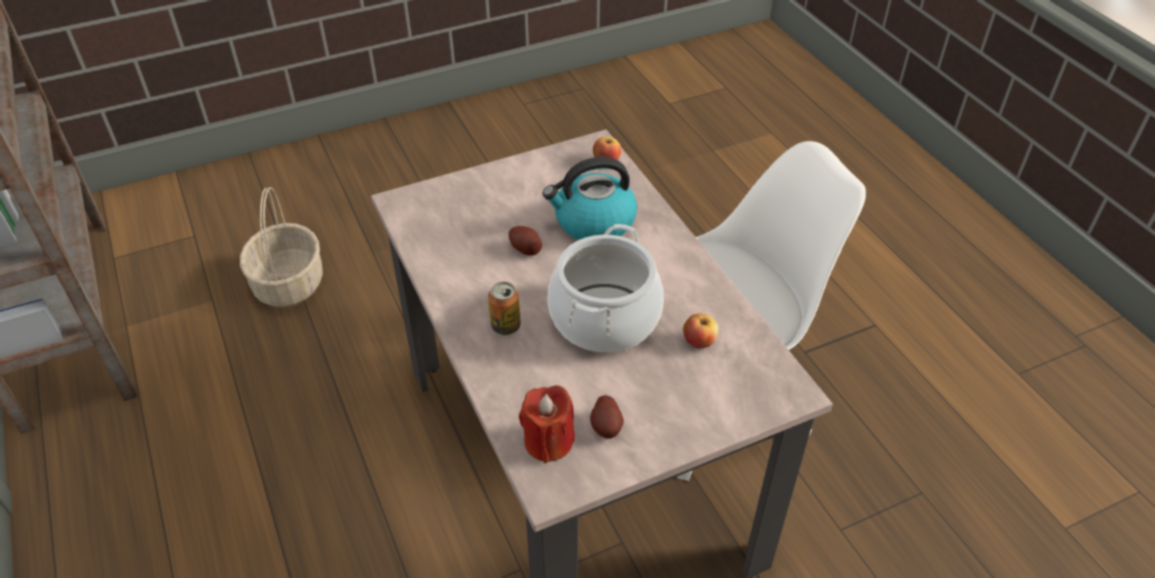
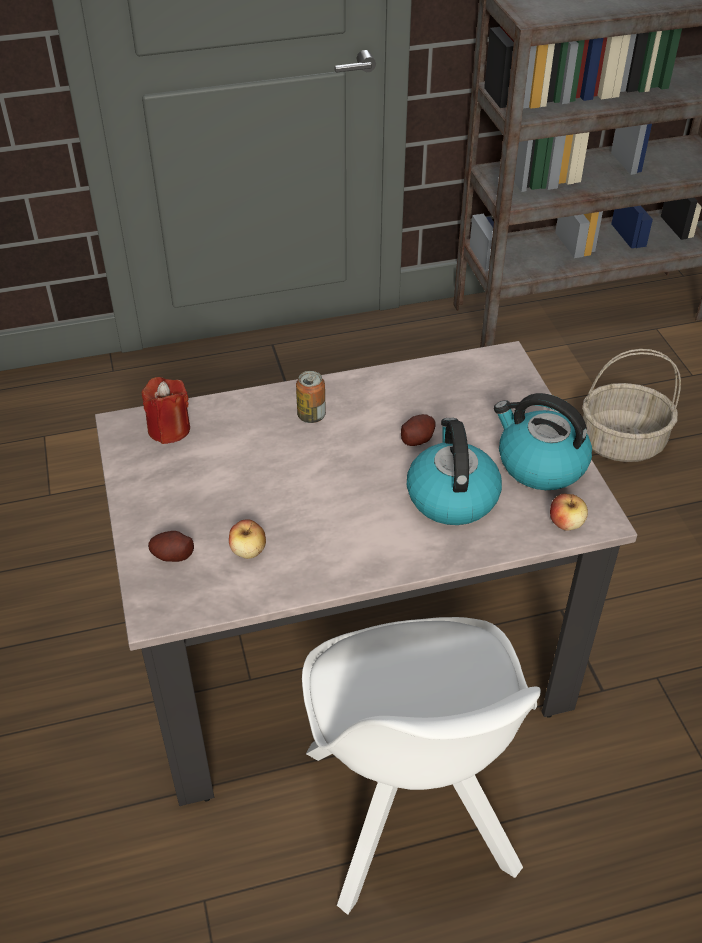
camera: 100 degrees right, 0 degrees up
cooking pot [548,224,664,353] -> none
potato [590,395,624,439] -> potato moved to [148,531,194,562]
none -> kettle [494,393,592,490]

